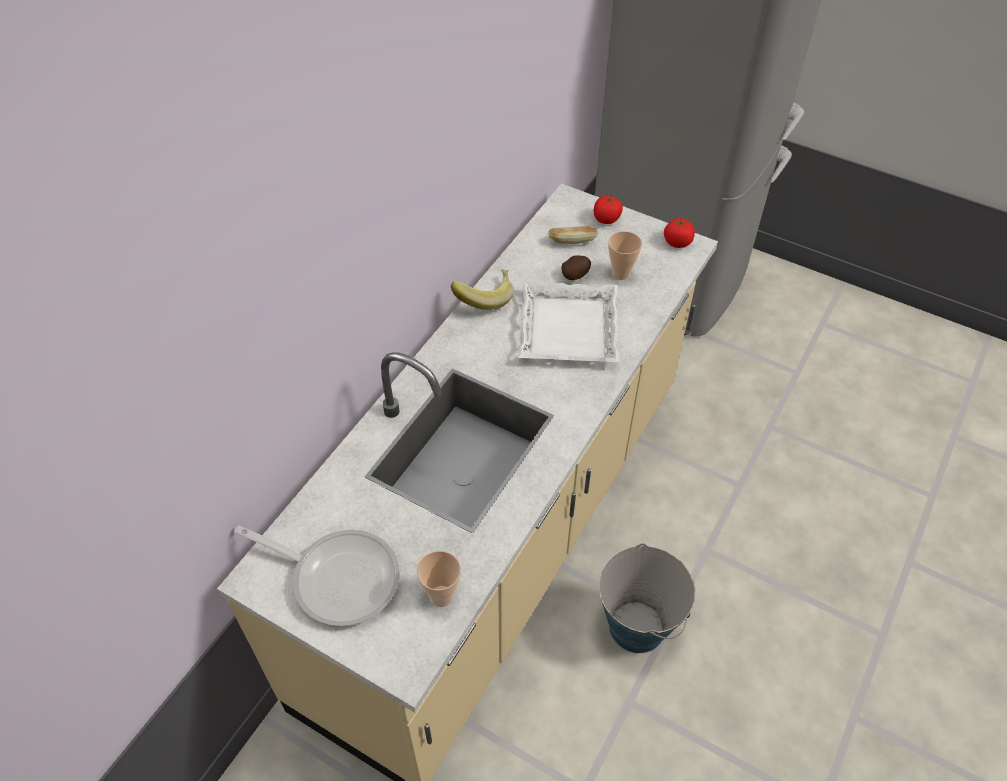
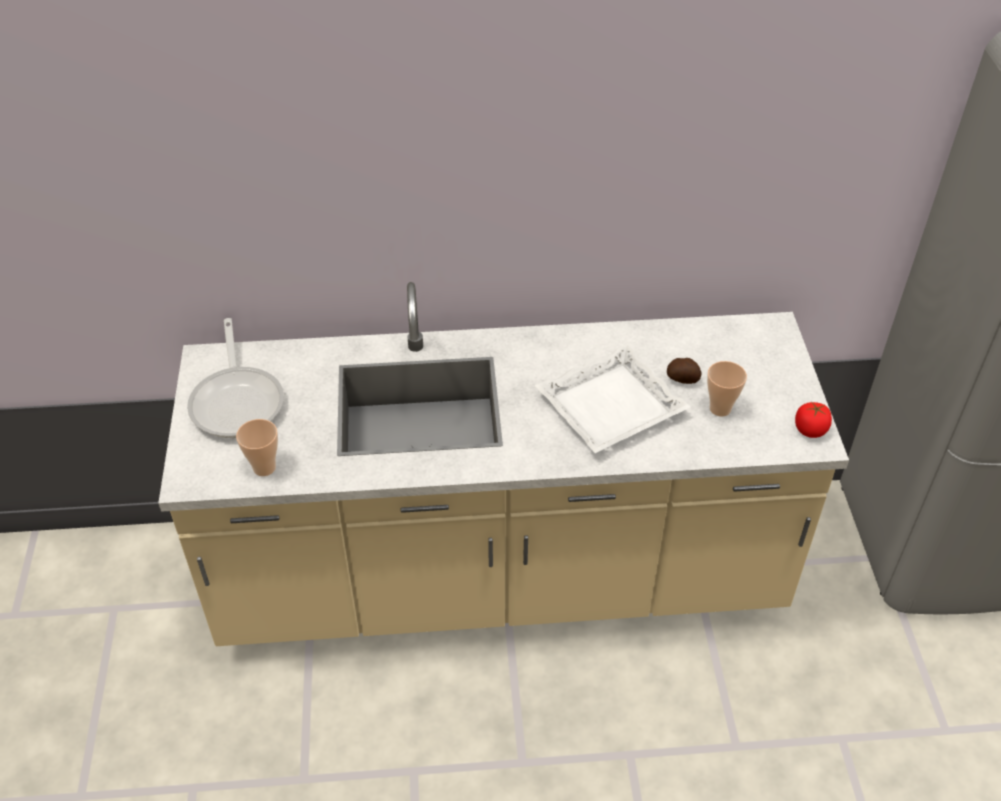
camera: 55 degrees right, 5 degrees down
banana [451,269,514,310] -> none
bread [548,226,598,244] -> none
tomato [594,196,623,224] -> none
bucket [599,543,696,653] -> none

